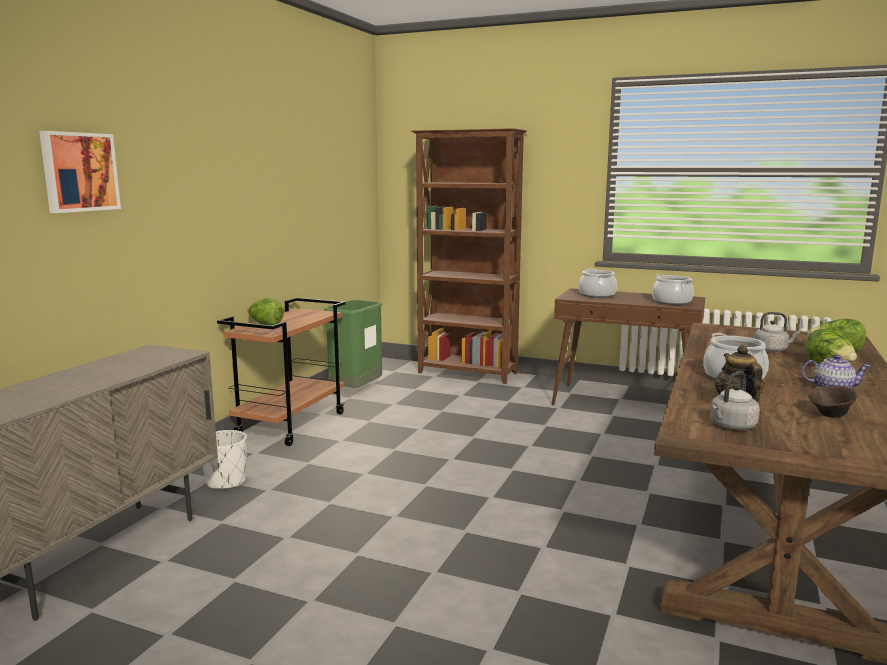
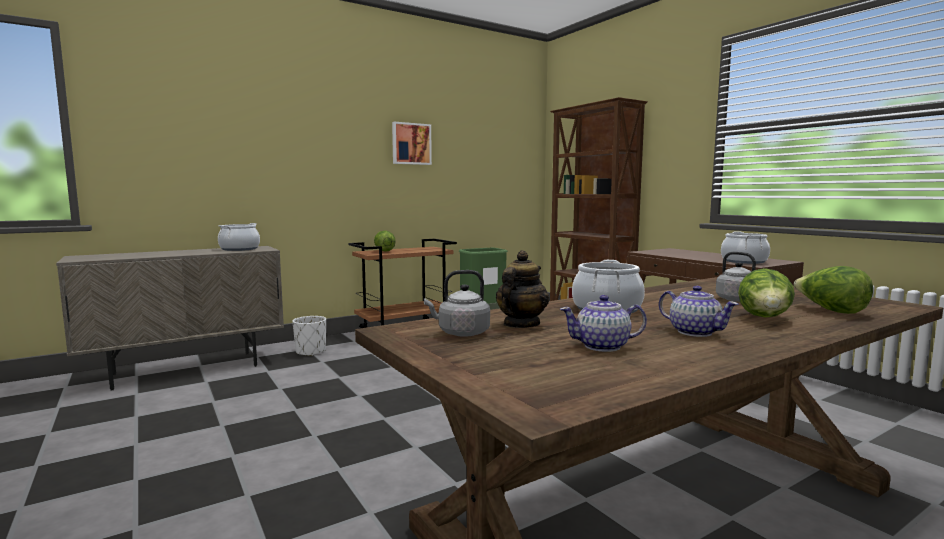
camera: 35 degrees right, 5 degrees down
picture [39,131,121,213] -> picture moved to [392,122,432,165]
cooking pot [579,268,617,298] -> cooking pot moved to [218,223,260,251]
brown bowl [808,386,858,418] -> teapot [560,295,647,352]

